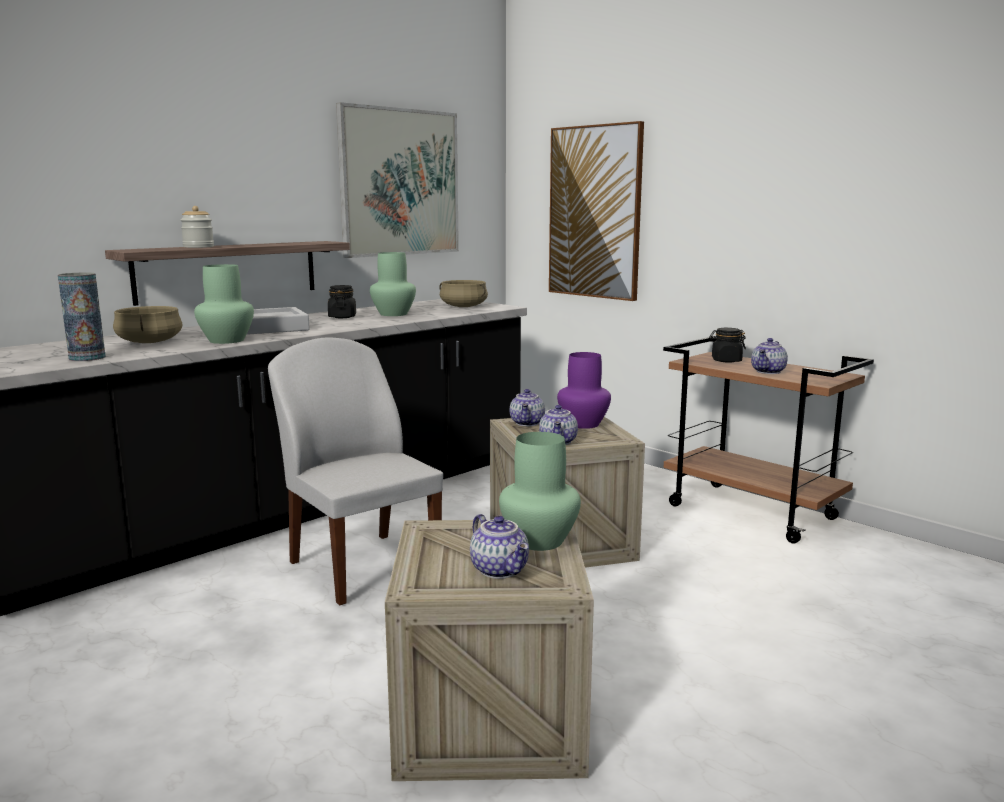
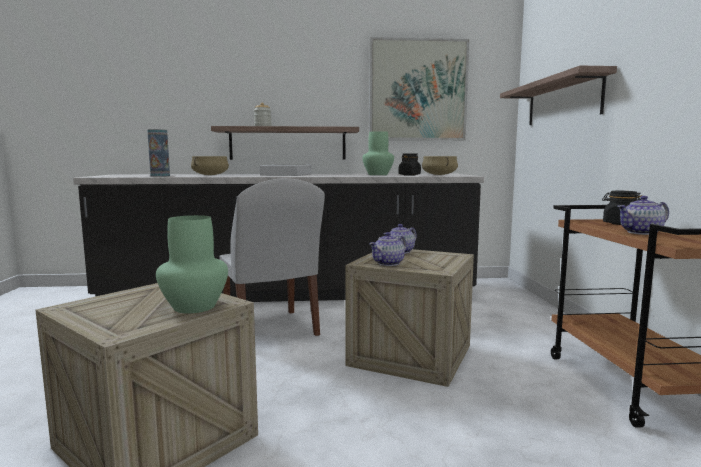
camera: 40 degrees right, 5 degrees down
green vase [194,264,254,344] -> none
white chair [268,338,443,605] -> white chair turned 150 degrees clockwise [219,178,325,336]
black jar [328,285,356,318] -> black jar moved to [399,153,421,176]
teapot [470,514,529,579] -> none
picture [549,121,644,301] -> shelf [500,66,617,125]
purple vase [557,352,611,429] -> none

